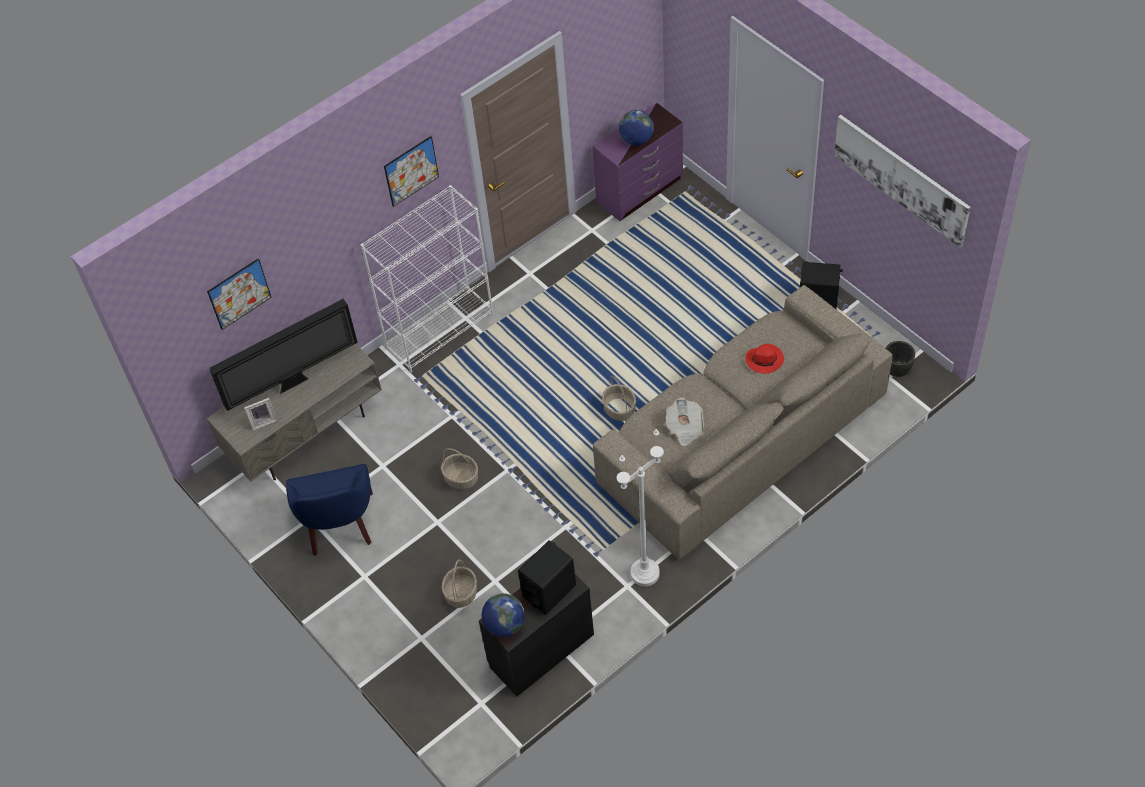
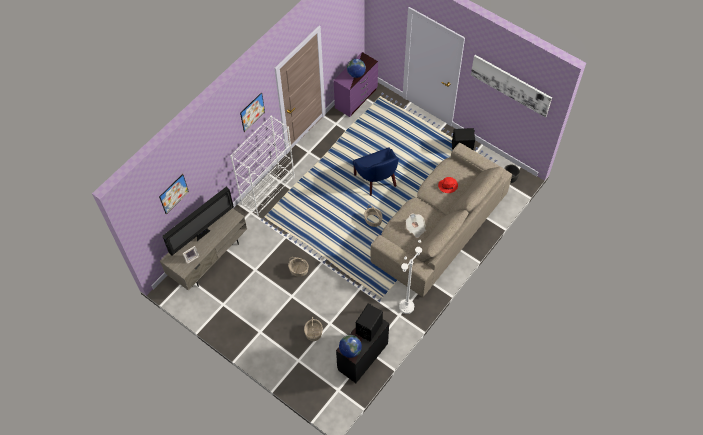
camera: 15 degrees left, 5 degrees up
blue armchair [286,464,373,556] -> blue armchair moved to [353,148,399,196]

